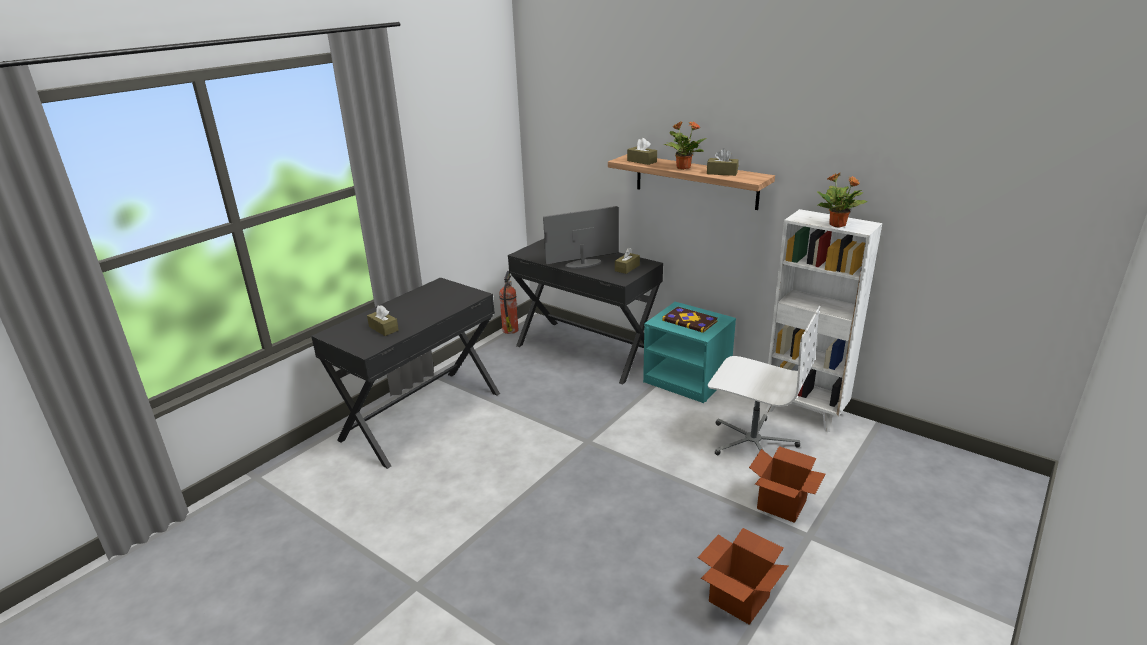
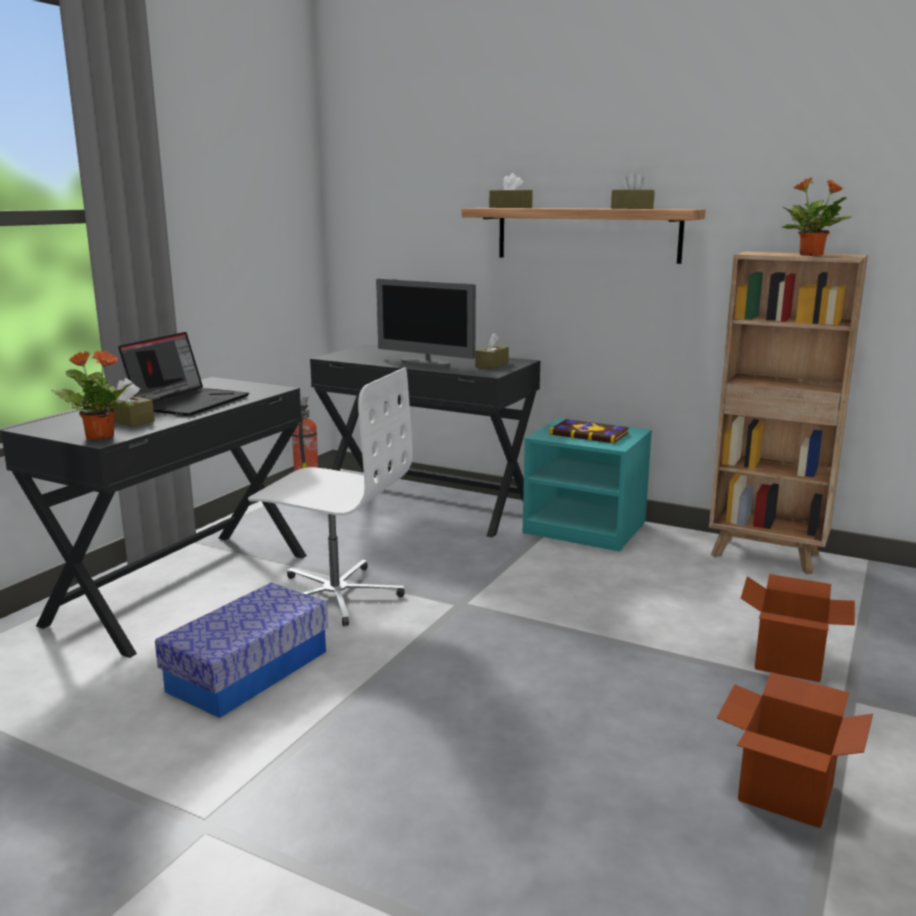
camera: 10 degrees left, 10 degrees down
monitor [543,206,619,269] -> monitor turned 120 degrees counterclockwise [376,278,476,367]
potted plant [664,121,706,170] -> potted plant moved to [51,351,134,440]
white office chair [708,306,821,456] -> white office chair moved to [248,367,413,626]
white bookcase [766,209,882,432] -> brown bookcase [709,252,868,575]
none -> laptop [118,332,249,416]
none -> storage box [155,583,328,718]

